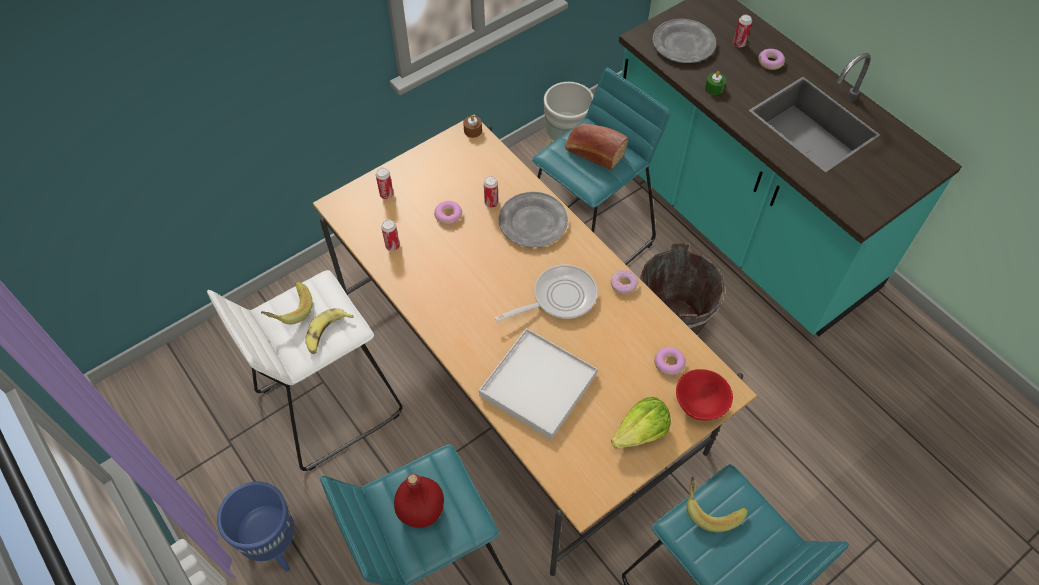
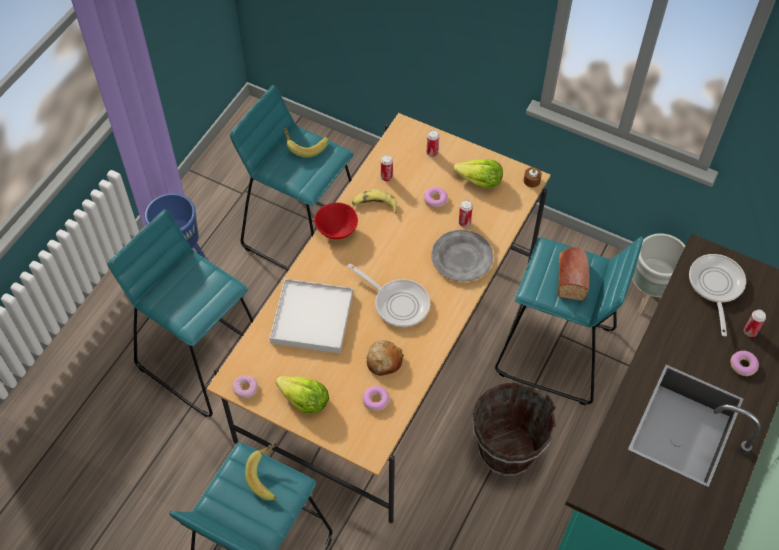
camera: 65 degrees right, 0 degrees up
white stool [207,270,403,471] -> turquoise stool [230,85,354,271]
banana [305,308,354,354] -> banana moved to [352,189,397,214]
red bottle [394,474,444,528] -> none
donut [611,270,639,294] -> donut moved to [232,375,258,399]
grey plate [652,19,716,63] -> frying pan [689,254,746,336]
red bowl [676,369,733,421] -> red bowl moved to [314,202,358,239]
green candle [705,71,726,95] -> none
none -> bread [366,340,404,376]
none -> lettuce [453,159,503,188]

